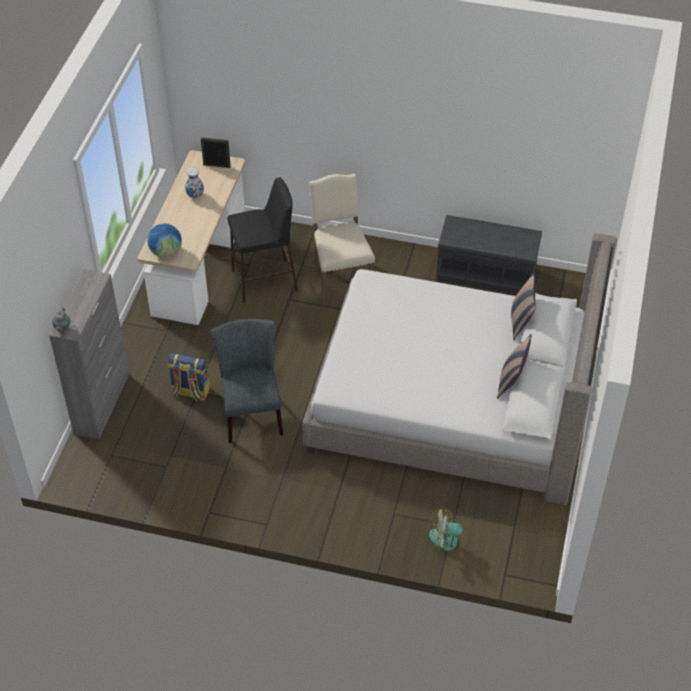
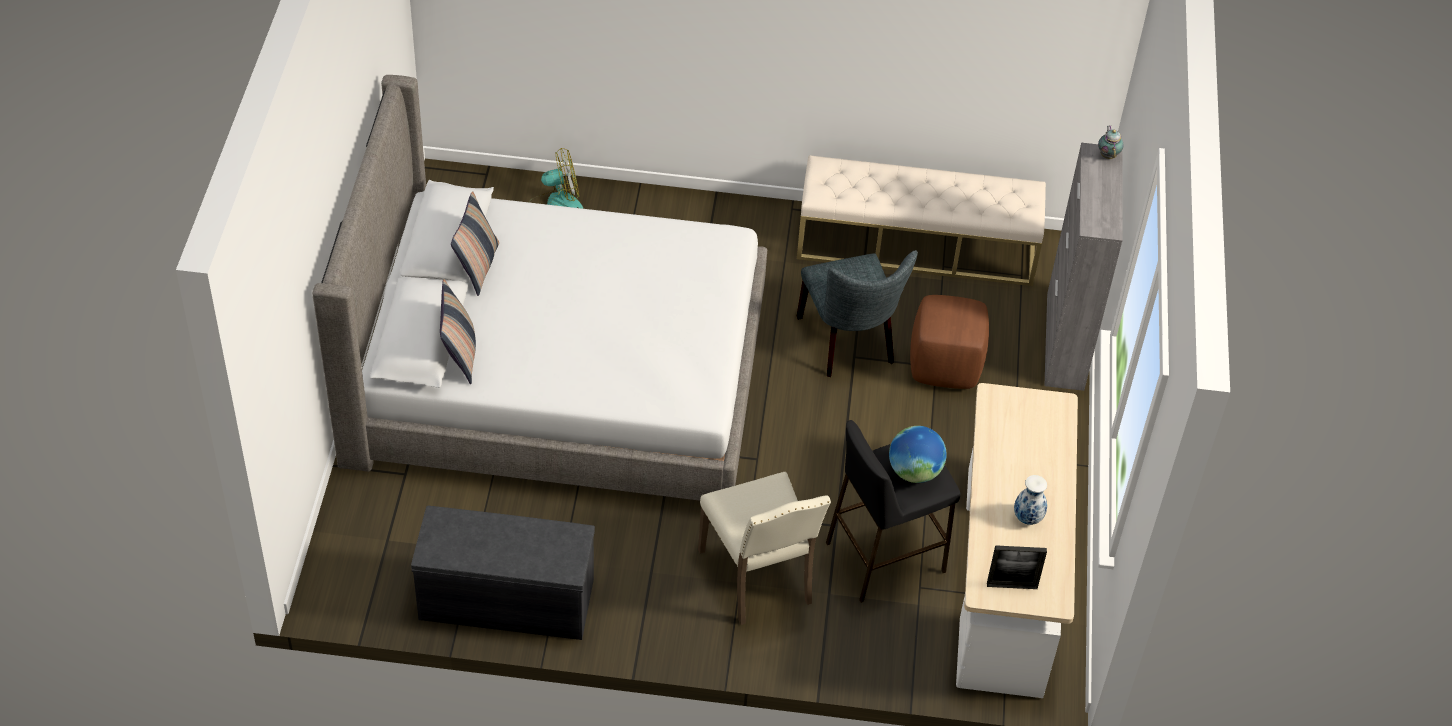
camera: 170 degrees right, 0 degrees up
globe [147,223,182,258] -> globe moved to [889,426,947,483]
backpack [169,353,210,401] -> brown ottoman [910,295,989,389]
none -> beige bench [797,155,1046,286]

